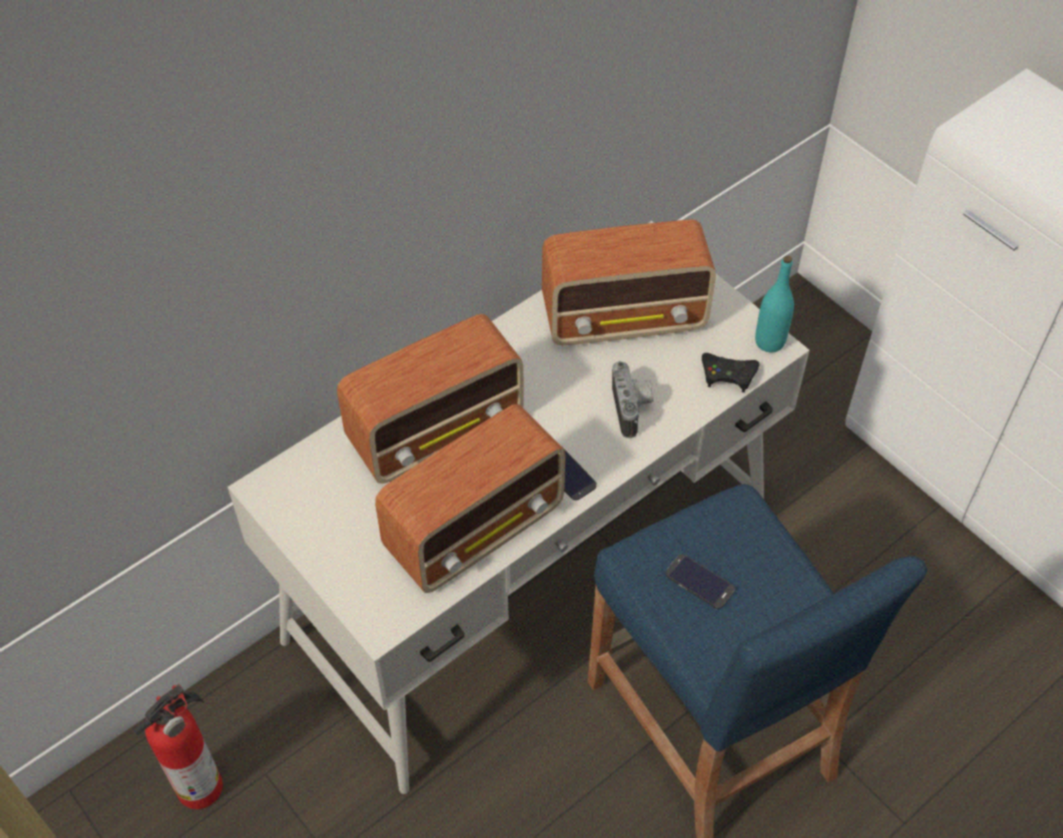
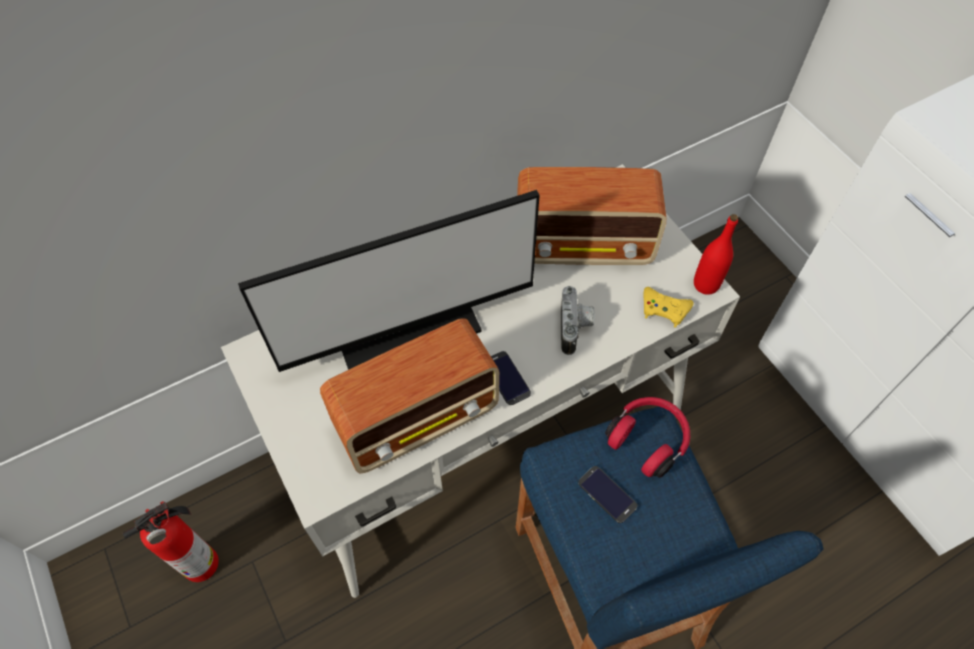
camera: 10 degrees right, 5 degrees up
radio [337,314,524,484] -> monitor [238,190,540,372]
black game controller [702,353,760,392] -> yellow game controller [643,287,694,328]
turquoise bottle [755,256,794,353] -> red bottle [694,214,738,295]
none -> red headphones [605,397,690,478]

